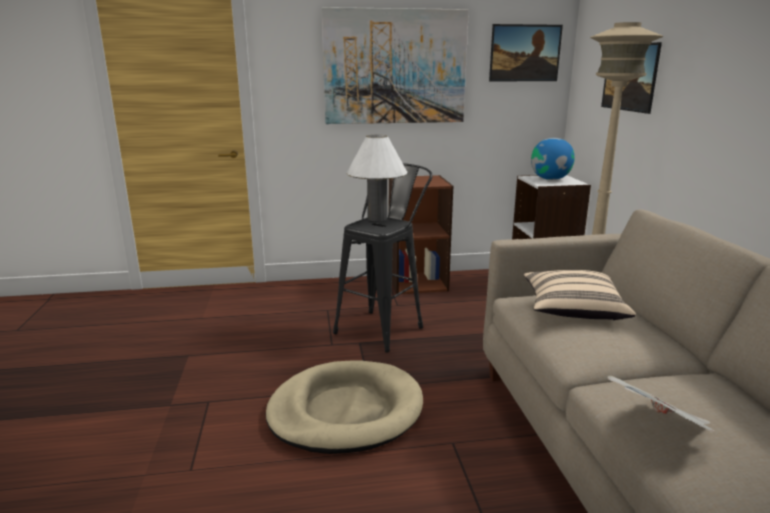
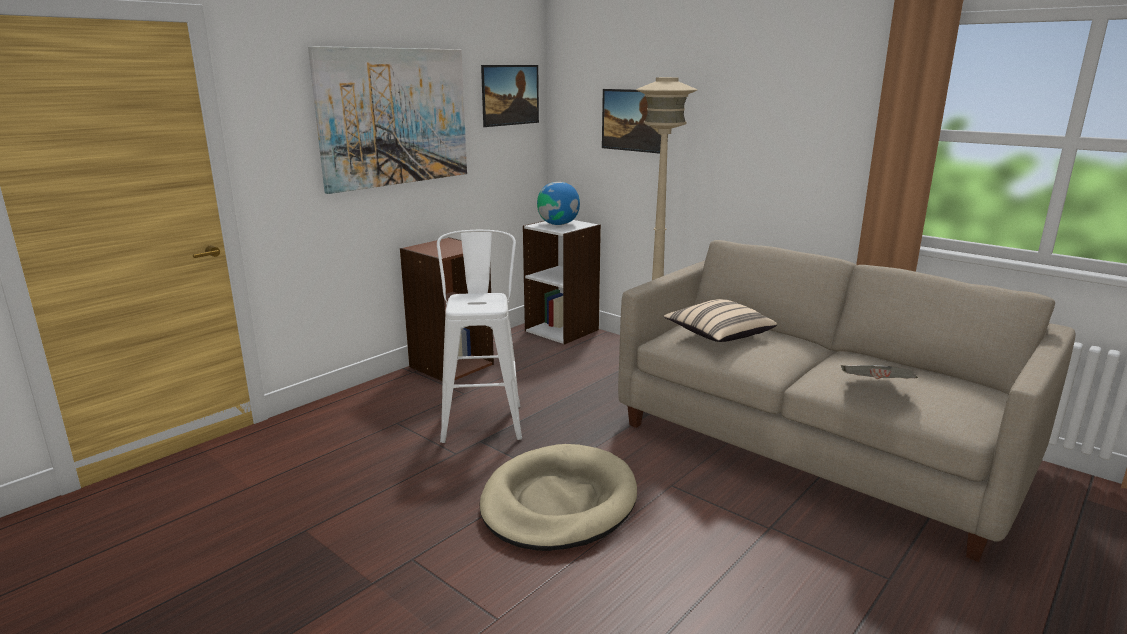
camera: 40 degrees left, 0 degrees up
black stool [333,163,433,353] -> white stool [437,230,522,443]
white table lamp [347,135,407,221] -> none

